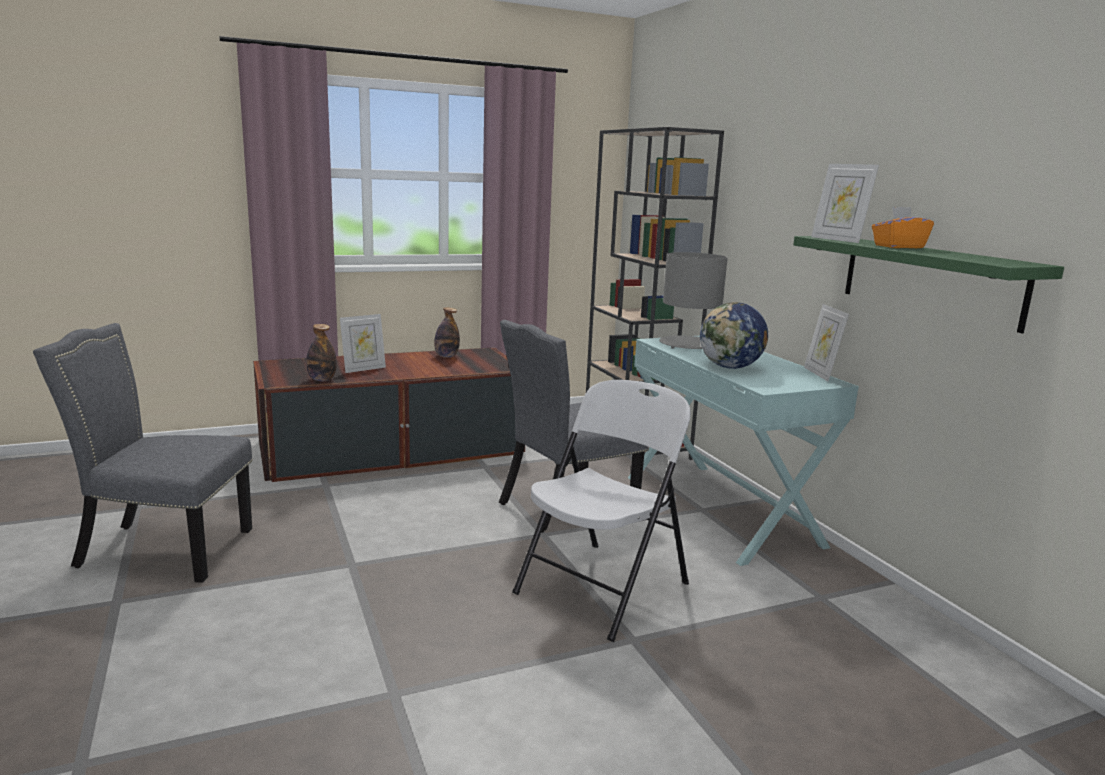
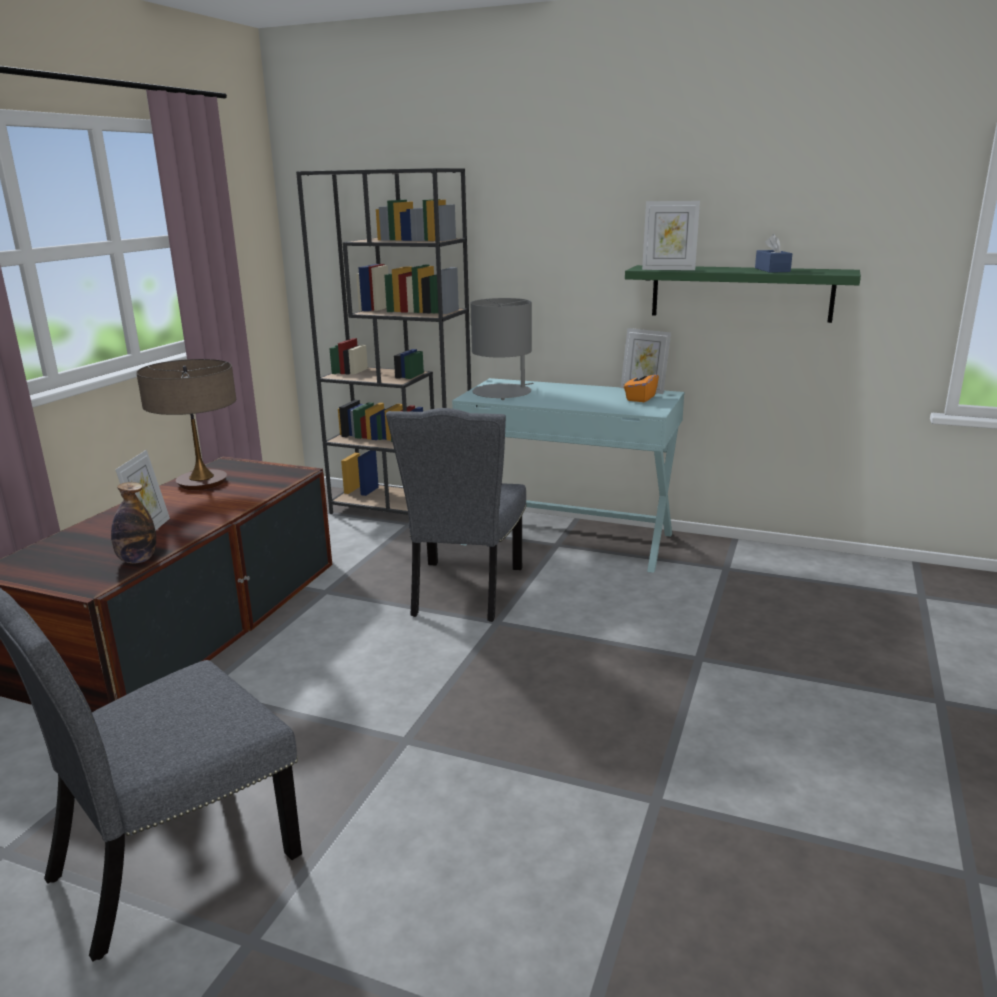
camera: 45 degrees left, 5 degrees up
bottle [434,307,460,358] -> table lamp [136,359,236,490]
white chair [512,380,691,642] -> none
globe [700,302,768,369] -> none
orange tissue box [872,207,934,248] -> orange tissue box moved to [624,367,659,402]
none -> blue tissue box [755,234,792,273]

